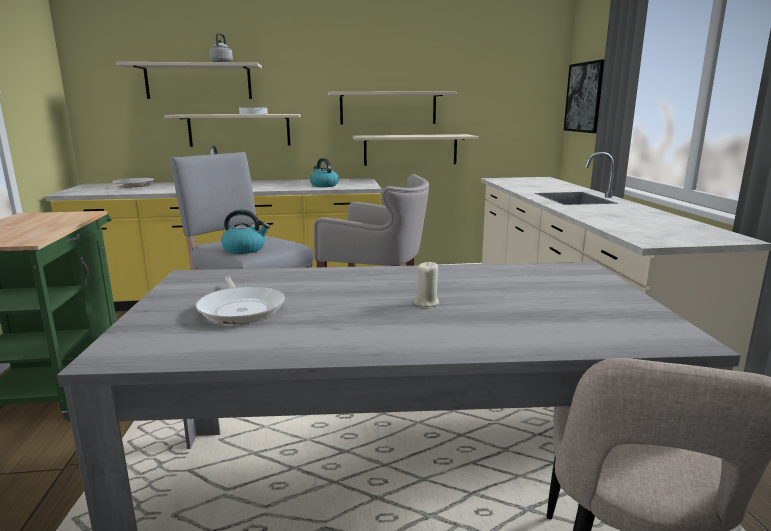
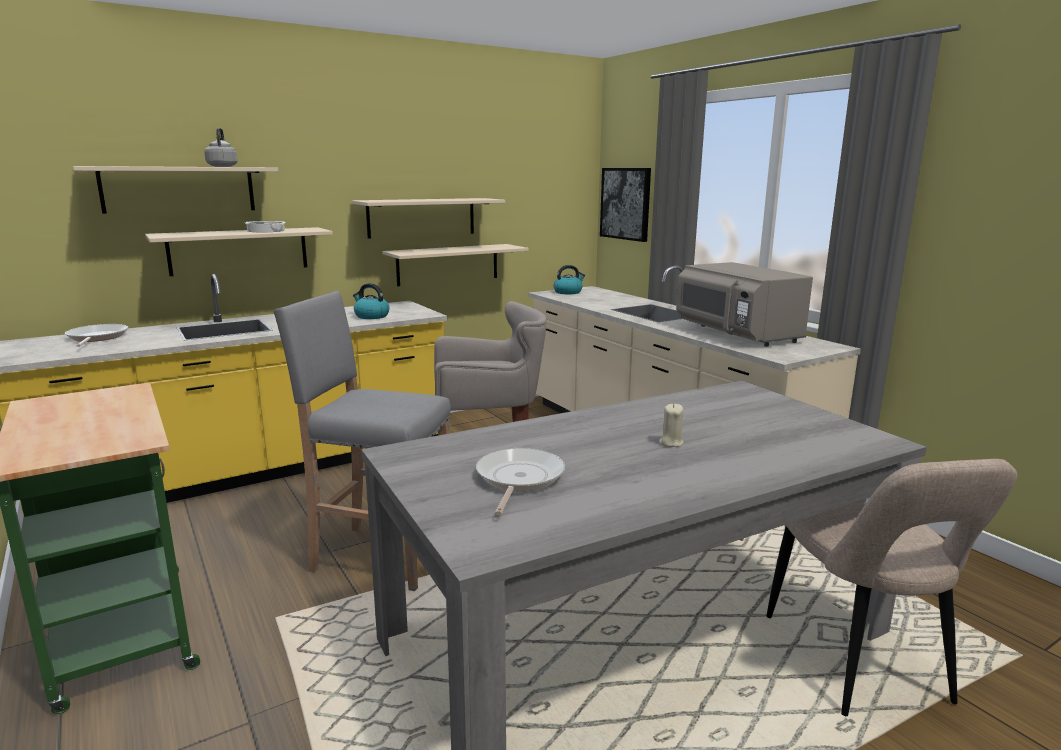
camera: 25 degrees left, 0 degrees up
frying pan [196,276,285,324] -> frying pan turned 120 degrees counterclockwise [476,448,565,515]
kettle [221,209,270,254] -> kettle moved to [554,265,585,294]
none -> grey microwave [676,262,813,347]

